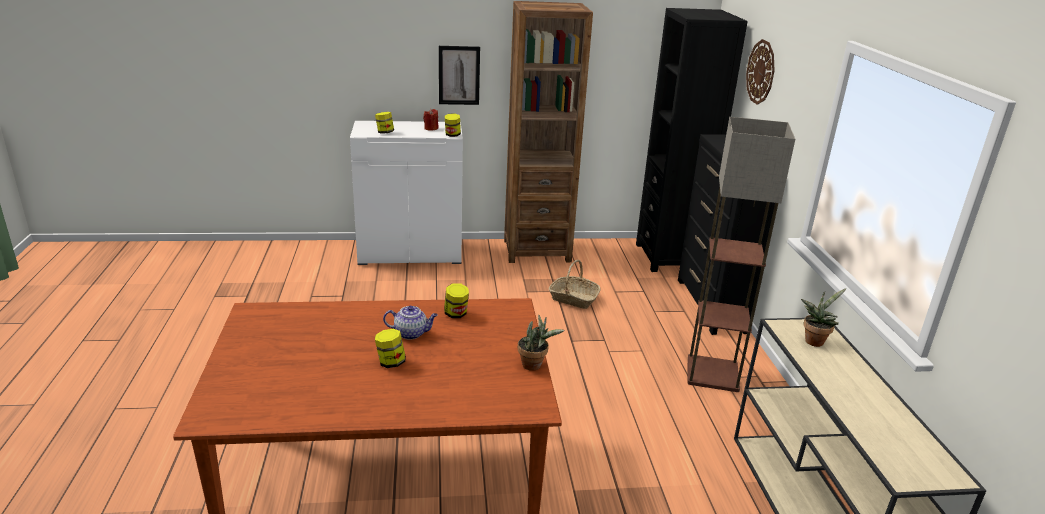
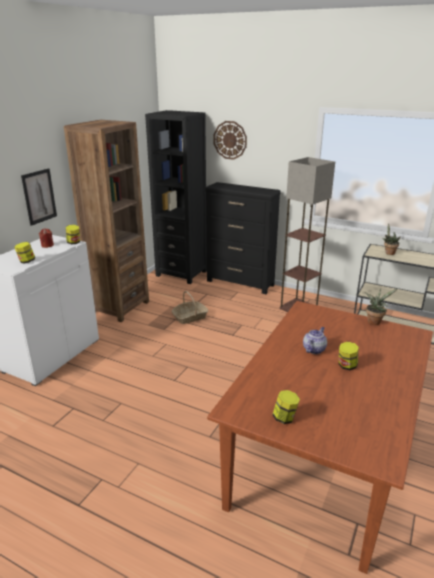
camera: 55 degrees left, 0 degrees up
jar [444,283,469,318] -> jar moved to [272,390,300,424]

